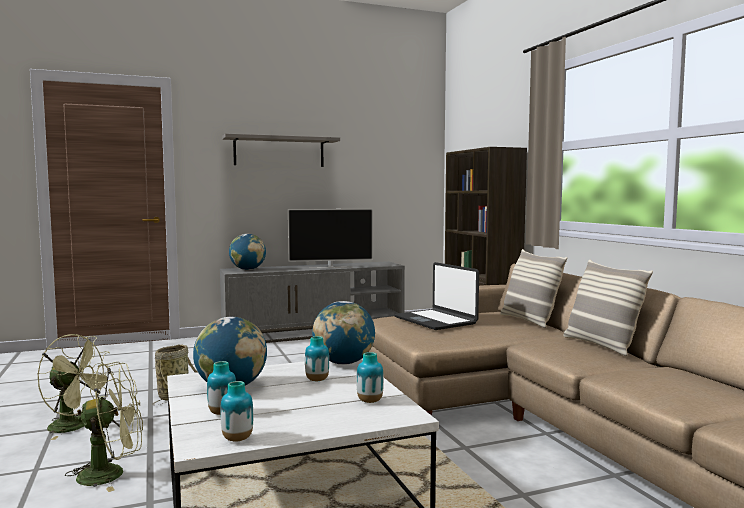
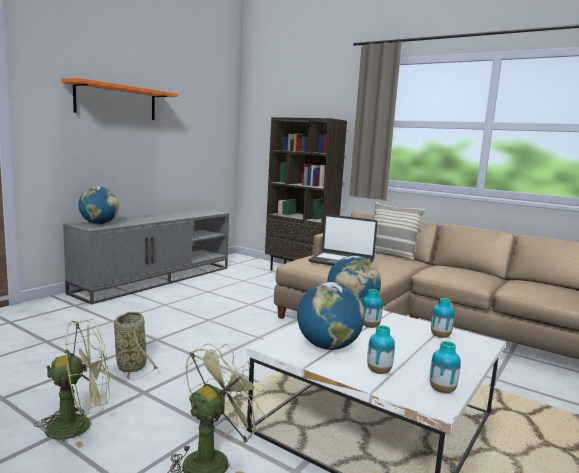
camera: 35 degrees left, 5 degrees up
grey shelf [222,134,340,167] -> orange shelf [62,78,178,120]
television [288,209,373,268] -> none
pillow [563,260,653,356] -> none

